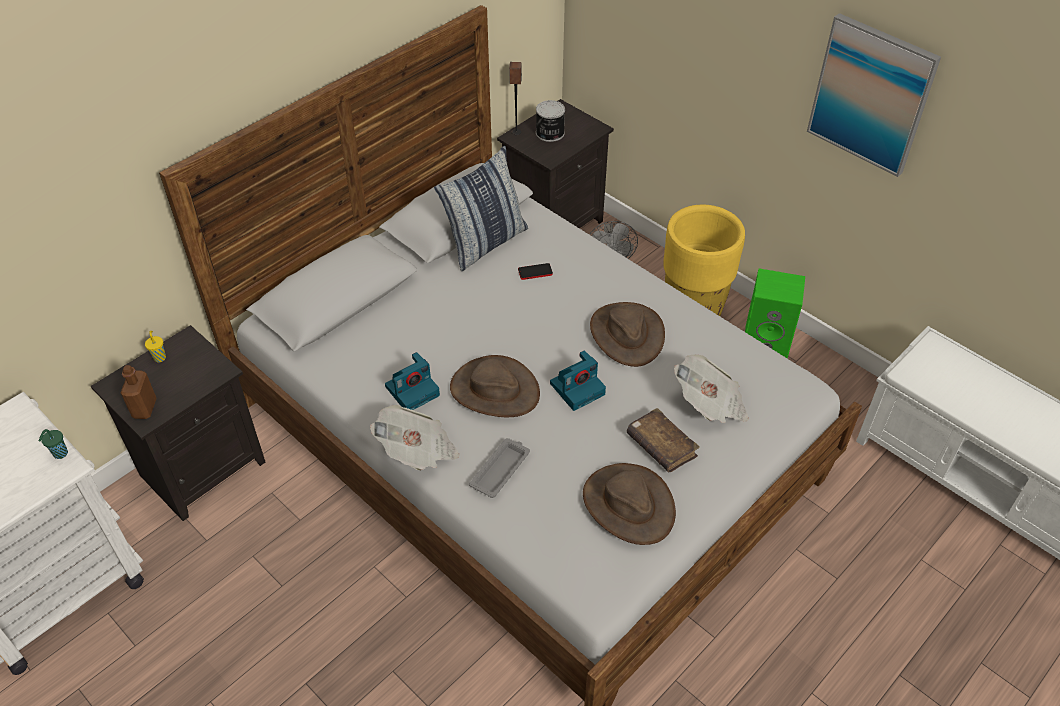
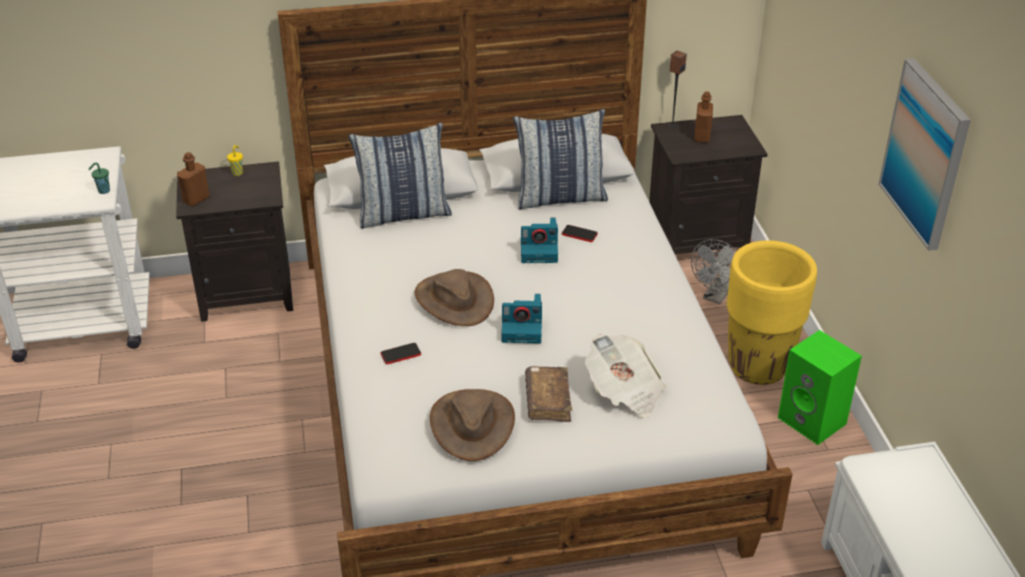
camera: 35 degrees right, 10 degrees down
newspaper [370,405,460,470] -> none
camera [385,352,440,410] -> camera moved to [521,218,558,263]
grey tray [469,438,530,498] -> phone [380,343,421,364]
can [536,100,565,142] -> brown bottle [694,91,713,143]
brown hat [590,302,665,367] -> none
none -> pillow [348,123,452,229]

